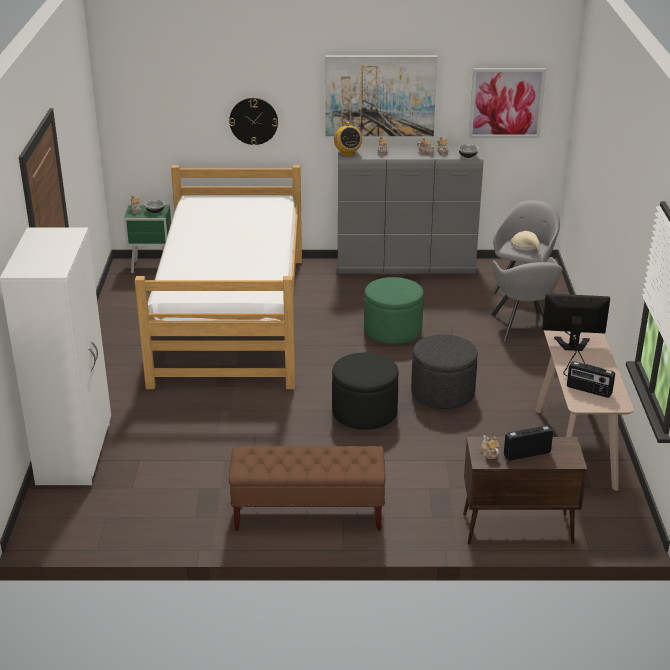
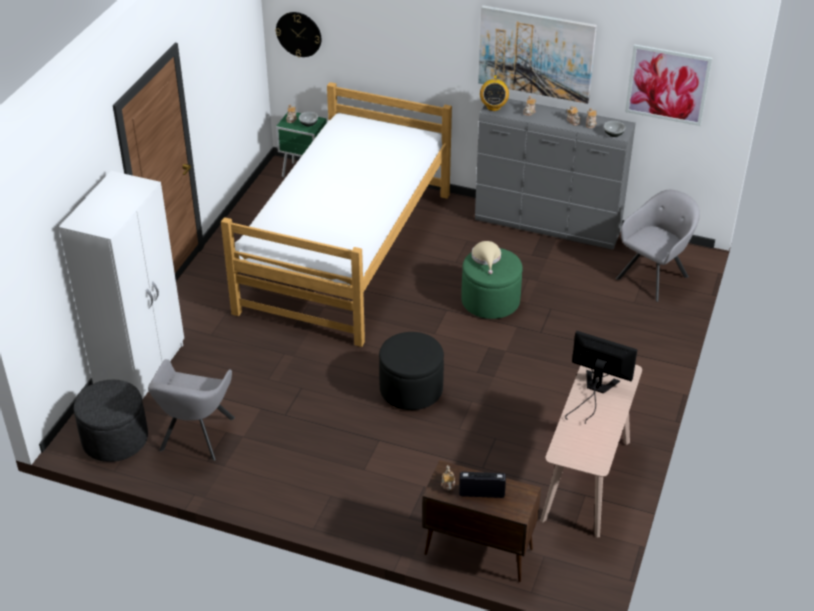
camera: 20 degrees right, 10 degrees up
wall clock [229,98,278,145] -> wall clock moved to [276,12,321,57]
brown bench [229,446,386,530] -> none
grey ottoman [411,334,478,409] -> grey ottoman moved to [74,380,148,462]
grey armchair [491,257,563,341] -> grey armchair moved to [148,359,235,461]
beige hat [511,231,541,256] -> beige hat moved to [472,241,501,274]
radio [567,361,615,398] -> none

